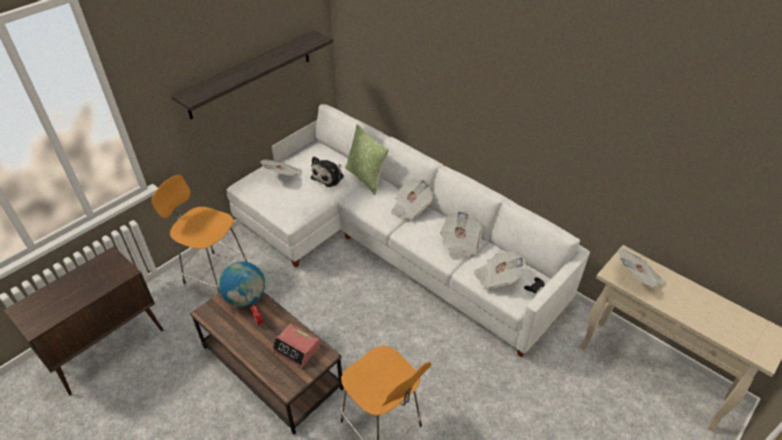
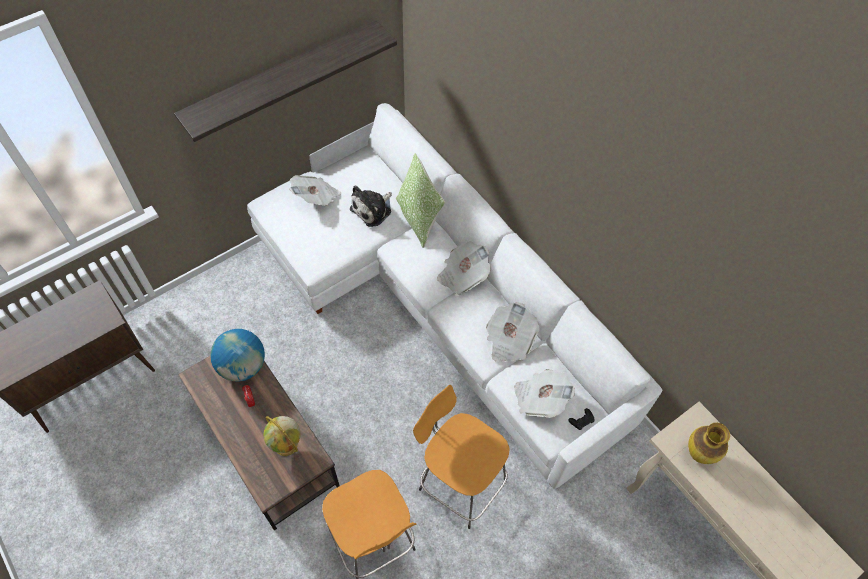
camera: 10 degrees right, 15 degrees up
orange stool [152,175,247,293] -> orange stool moved to [413,385,510,529]
alarm clock [272,324,320,368] -> globe [264,416,301,456]
newspaper [618,249,665,288] -> vase [688,423,730,464]

